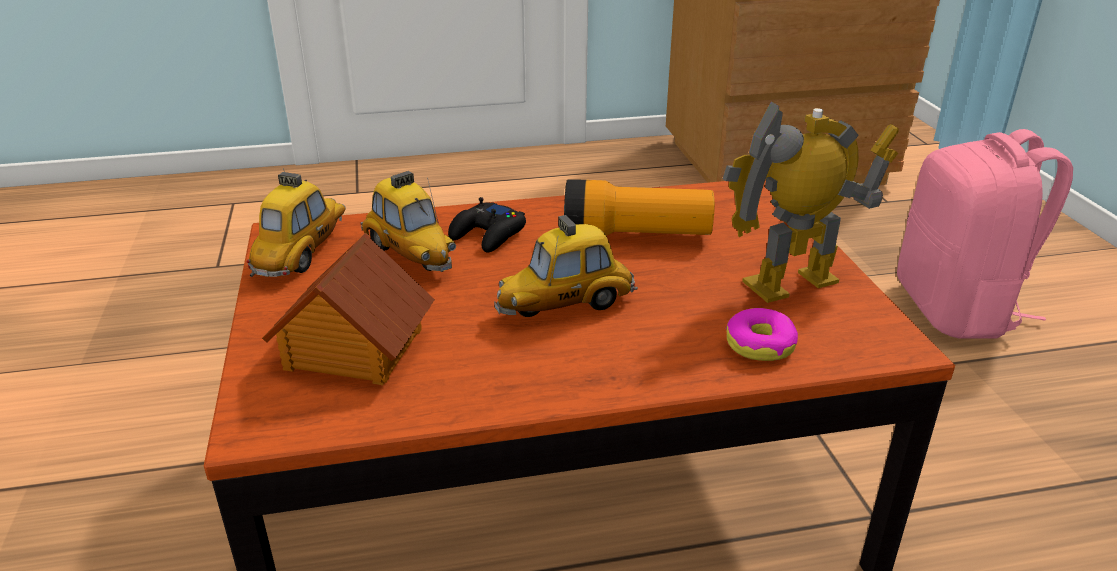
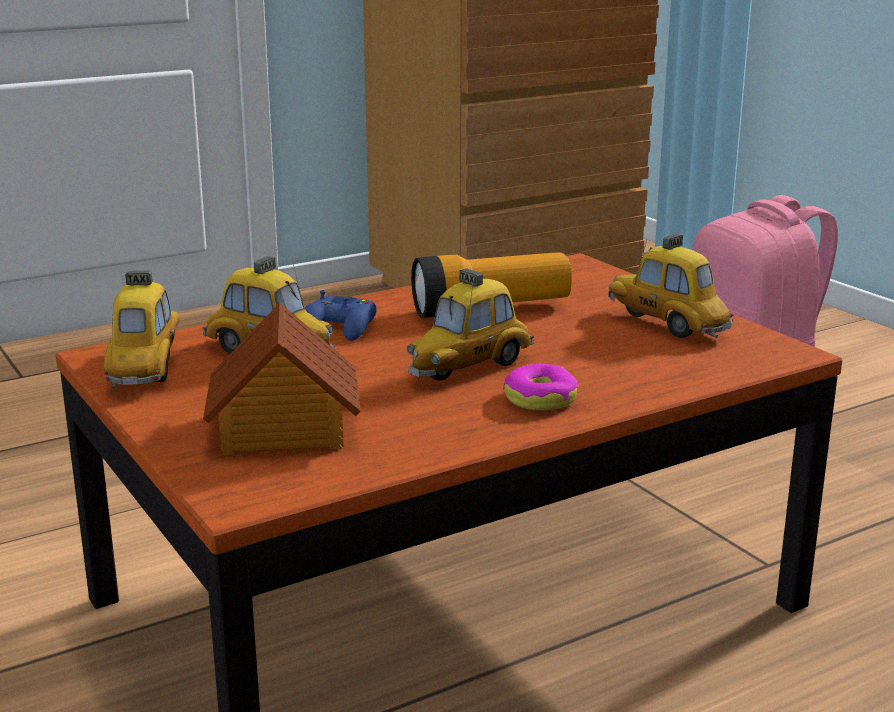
camera: 20 degrees left, 10 degrees down
black game controller [448,197,526,252] -> blue game controller [305,290,376,341]
toy robot [723,102,899,303] -> toy car [608,233,733,338]
donut [726,308,798,361] -> donut moved to [503,364,579,410]

